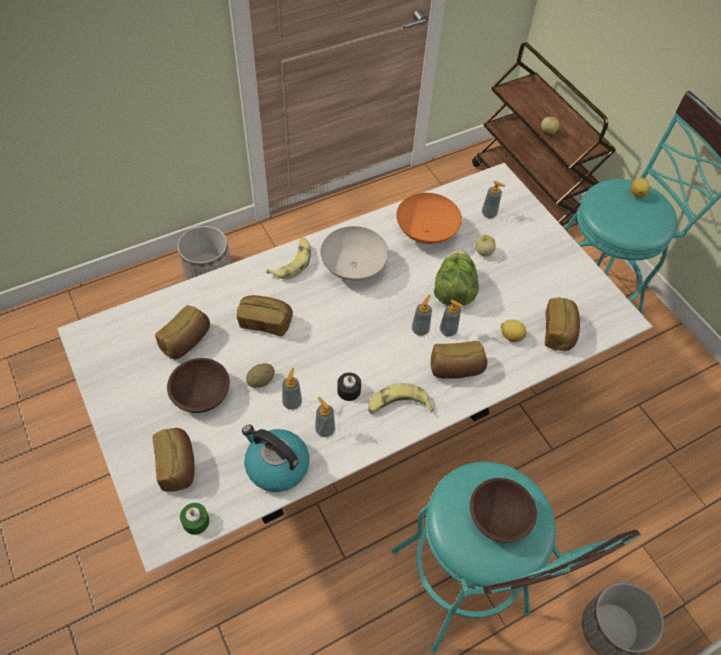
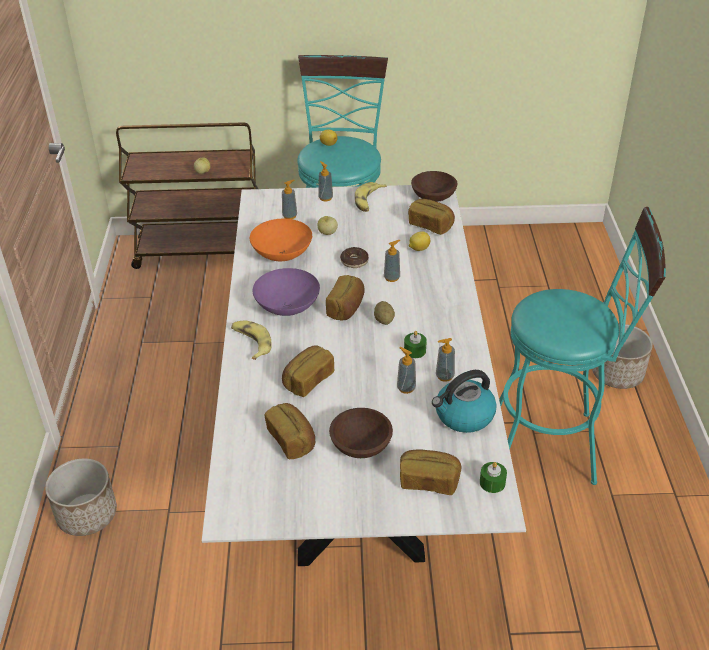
camera: 60 degrees left, 15 degrees down
potato [246,363,275,388] -> potato moved to [374,301,395,325]
white bowl [320,226,389,281] -> purple bowl [253,268,320,316]
black candle [337,373,361,401] -> green candle [404,331,427,358]
banana [368,383,433,414] -> banana moved to [355,182,387,212]
soap dispenser [412,295,432,336] -> soap dispenser moved to [318,161,333,201]
bread [431,341,487,378] -> bread moved to [326,275,365,320]
lettuce [434,250,479,306] -> donut [340,247,369,268]
brown bowl [470,478,537,543] -> brown bowl moved to [411,171,457,202]

